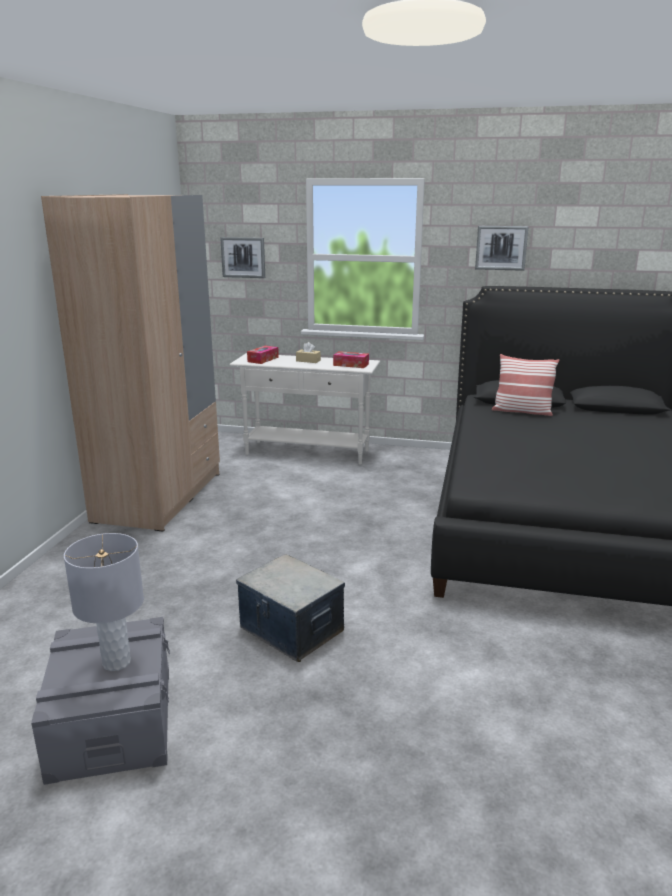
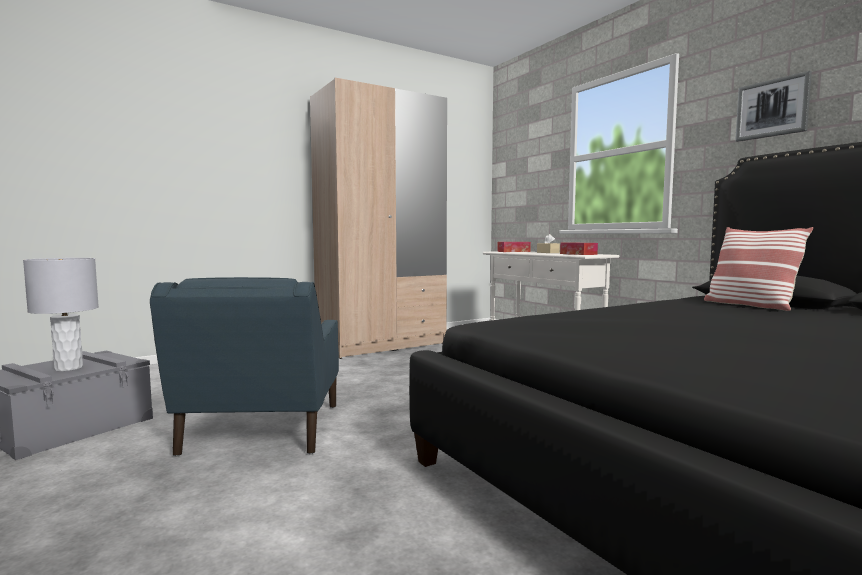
camera: 45 degrees right, 15 degrees down
picture [220,237,265,278] -> none
storage box [236,554,345,662] -> blue armchair [150,277,339,457]

